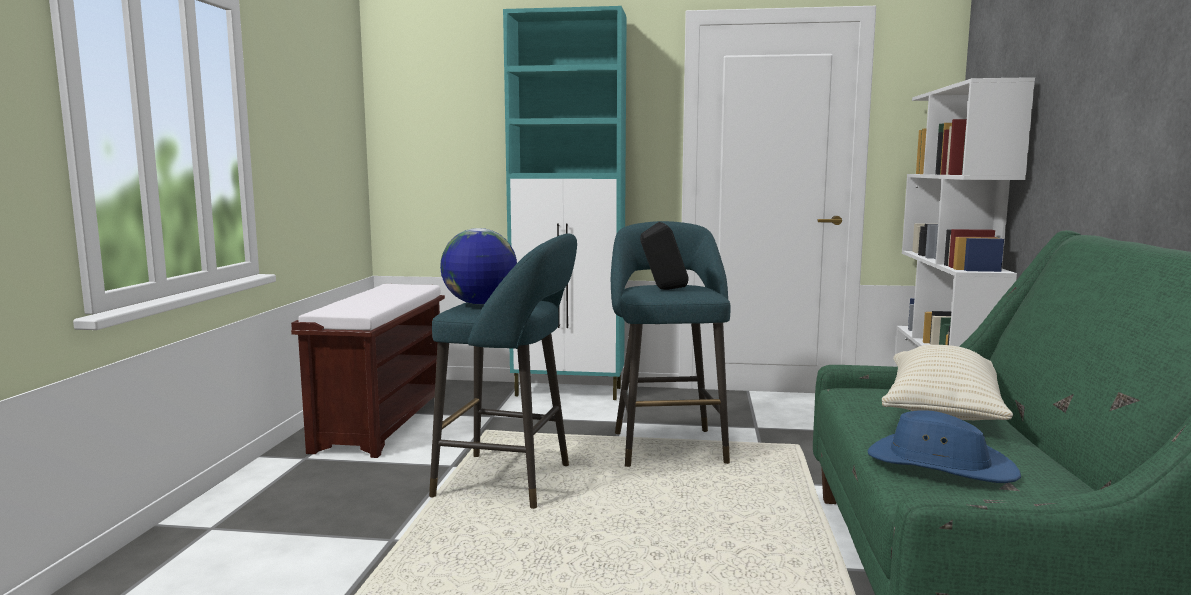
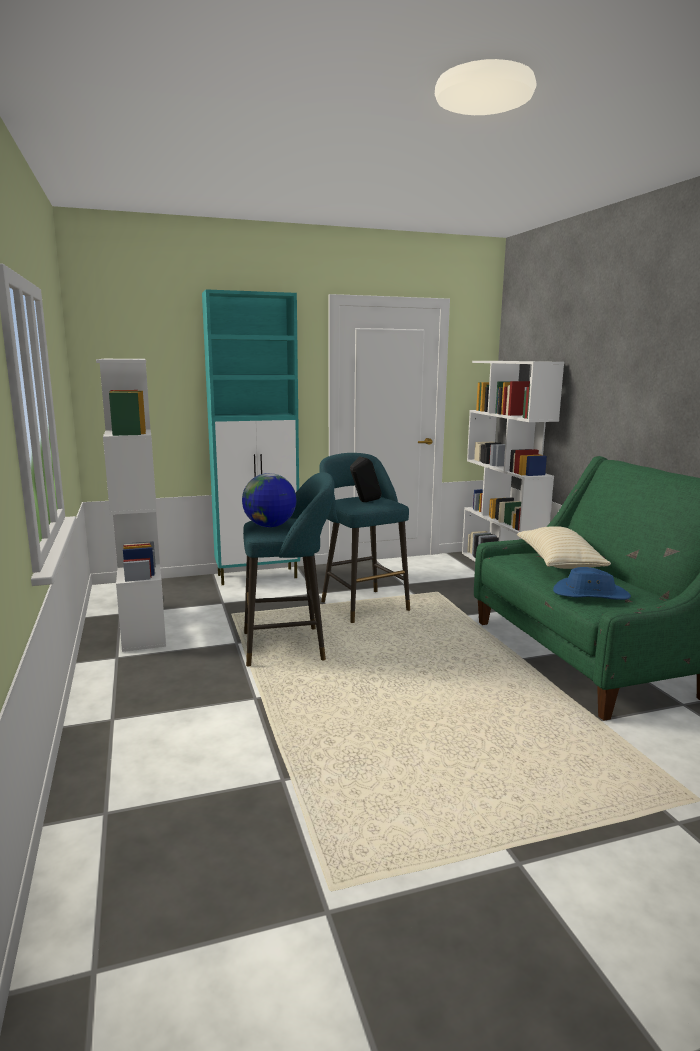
camera: 25 degrees left, 5 degrees up
brown bench [291,284,445,458] -> white bookcase [96,359,166,652]

